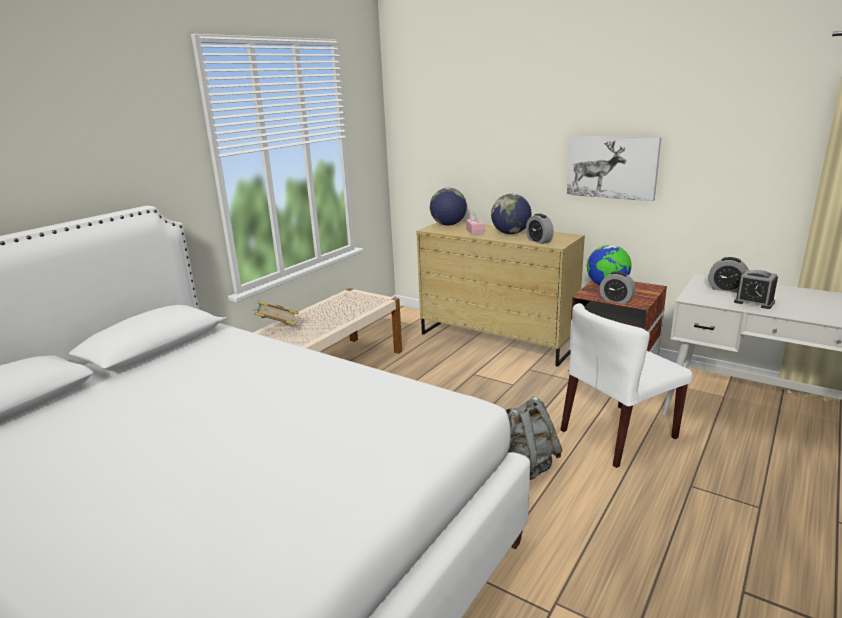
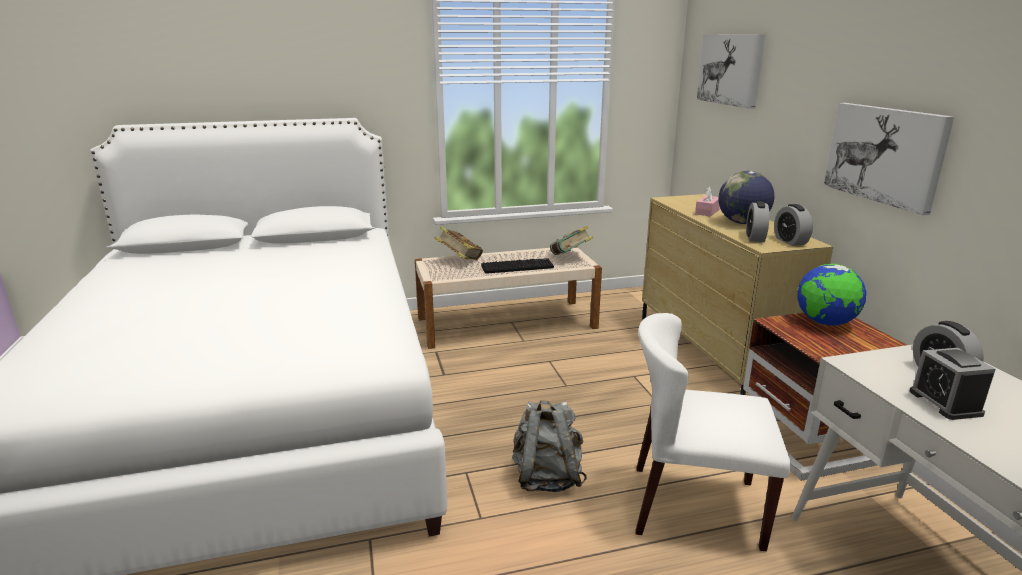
camera: 40 degrees right, 0 degrees up
globe [430,188,467,225] -> none
alarm clock [600,271,635,304] -> alarm clock moved to [774,204,813,246]
none -> keyboard [481,258,554,274]
none -> book [550,226,593,255]
none -> picture [697,35,765,109]

